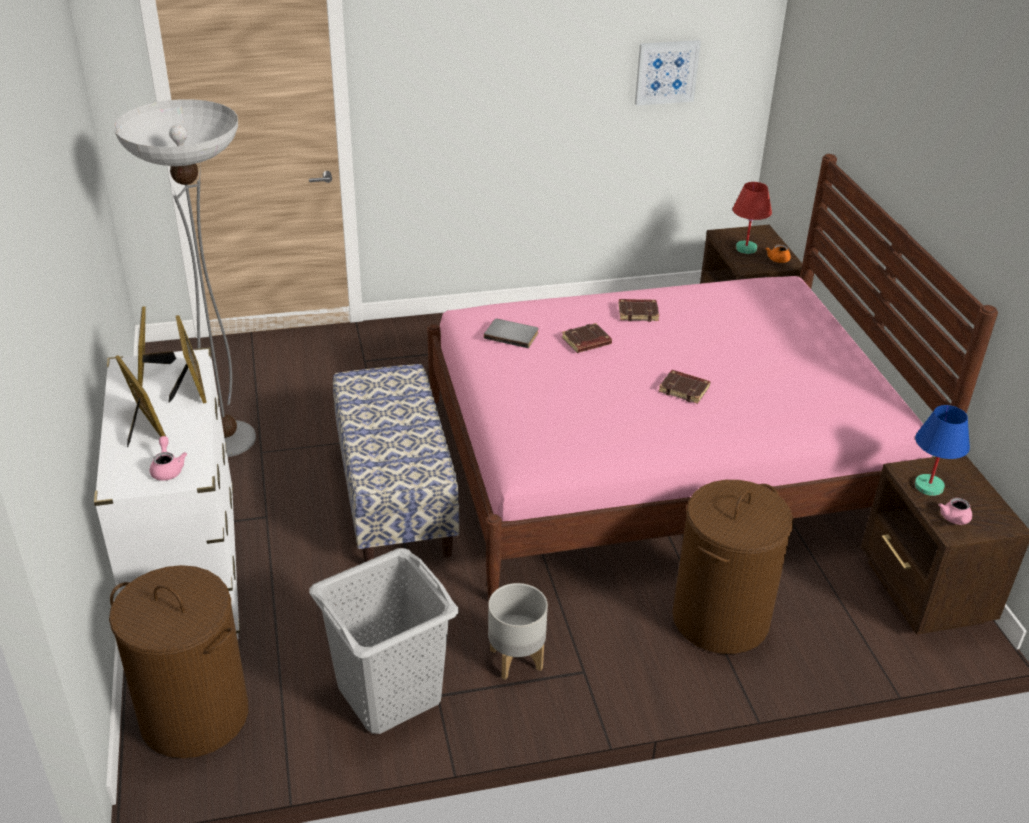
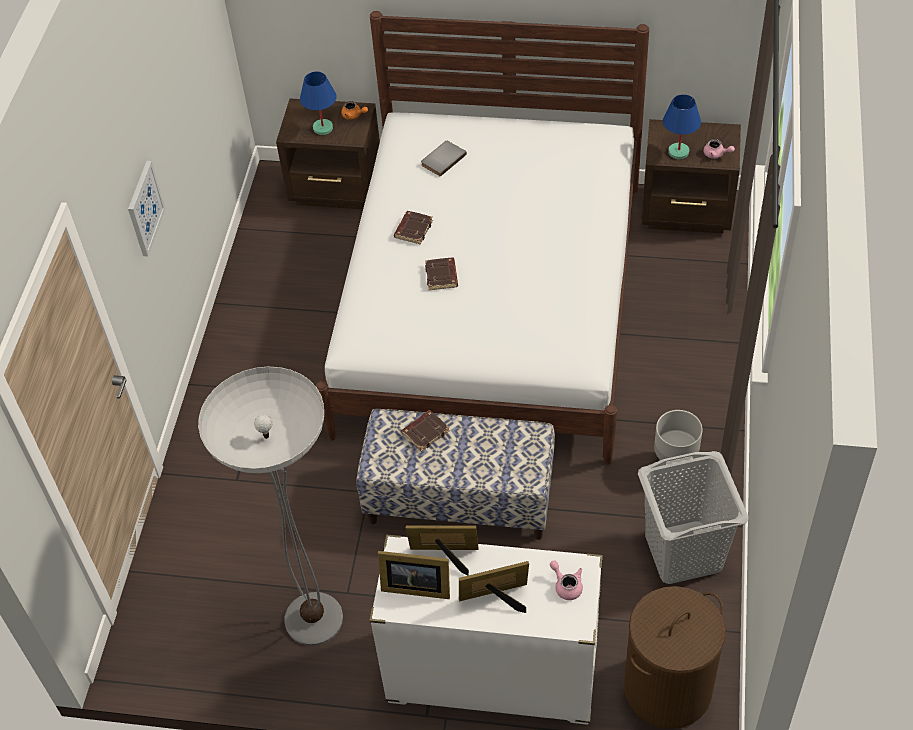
camera: 65 degrees left, 15 degrees up
pink teapot [150,436,187,481] -> pink teapot turned 45 degrees clockwise [550,560,583,600]
pink bed [427,154,998,599] -> white bed [316,11,649,465]
grey book [484,319,539,348] -> grey book moved to [421,141,467,177]
picture [635,40,701,106] -> picture moved to [128,161,166,257]
brown book [659,370,711,404] -> brown book moved to [401,410,450,452]
brown laundry basket [672,480,794,654] -> none
red table lamp [733,182,772,254] -> blue table lamp [300,72,337,135]

